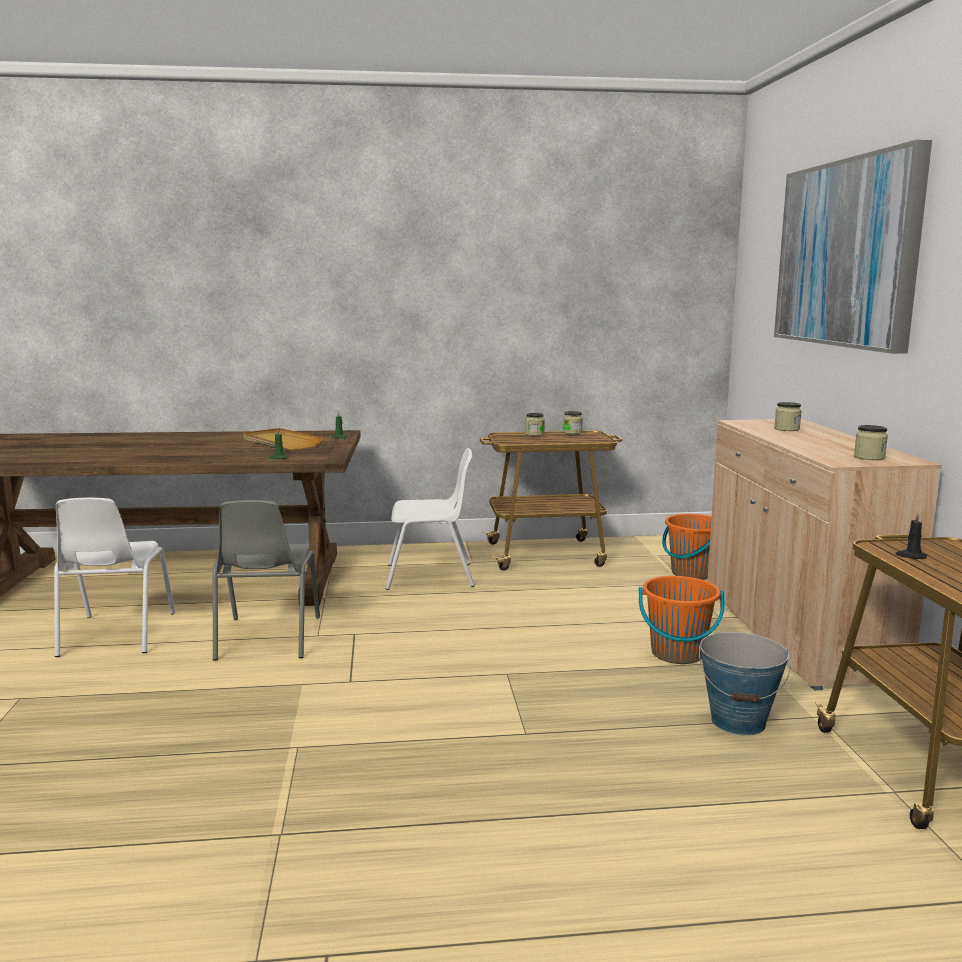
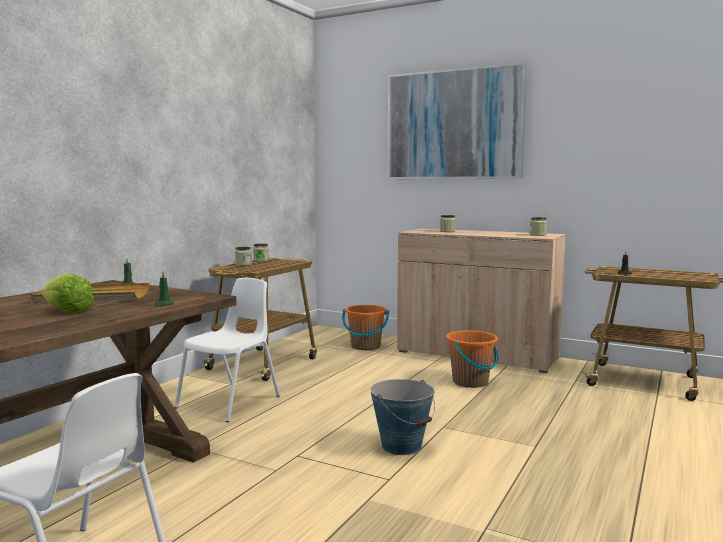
camera: 55 degrees left, 5 degrees down
grey chair [212,500,320,660] -> none
bucket [699,632,791,736] -> bucket moved to [370,379,435,455]
none -> lettuce [41,274,94,313]

